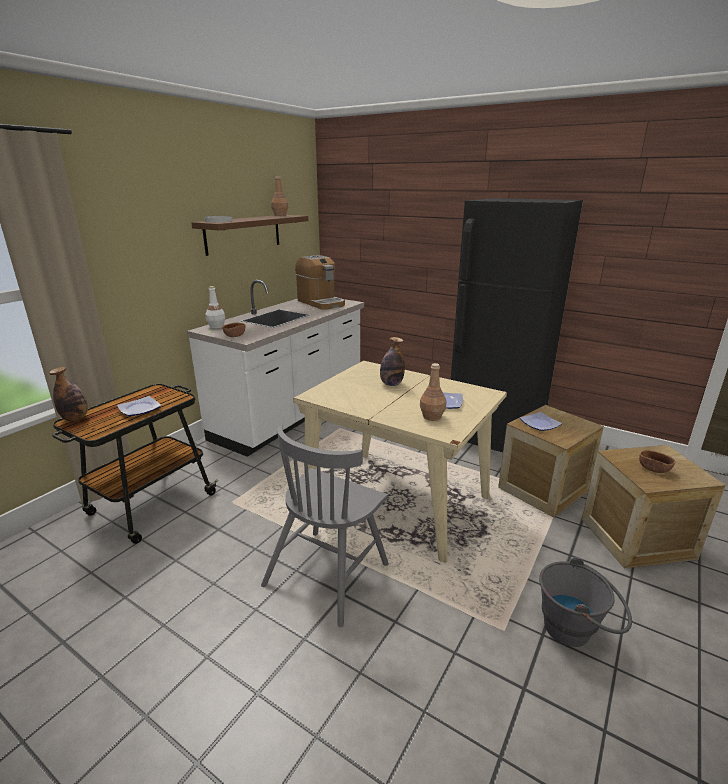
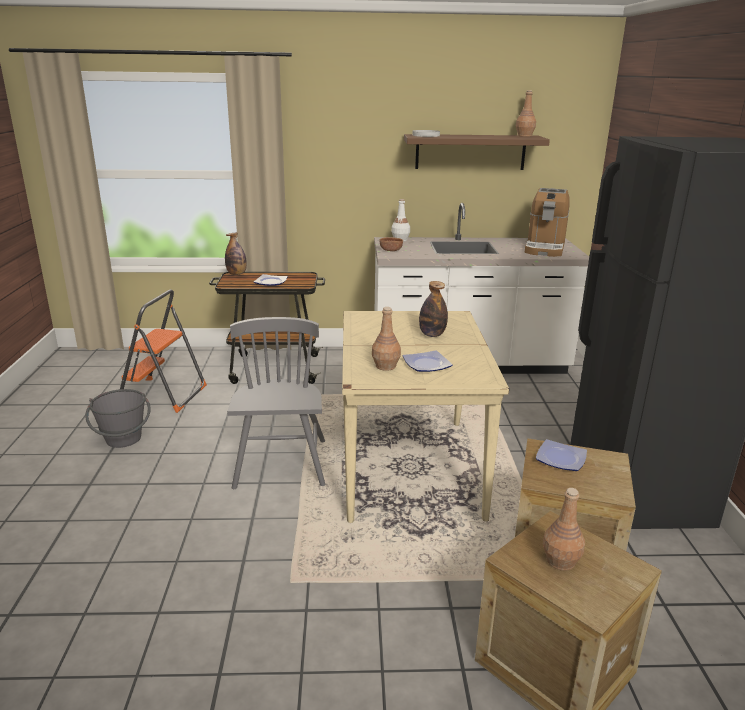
camera: 55 degrees right, 0 degrees up
grey chair [261,425,389,627] -> grey chair turned 90 degrees clockwise [227,317,326,489]
grey bucket [539,557,632,647] -> grey bucket moved to [85,389,151,448]
brown bowl [639,450,675,473] -> brown bottle [543,488,585,571]
none -> orange step ladder [120,290,207,413]

